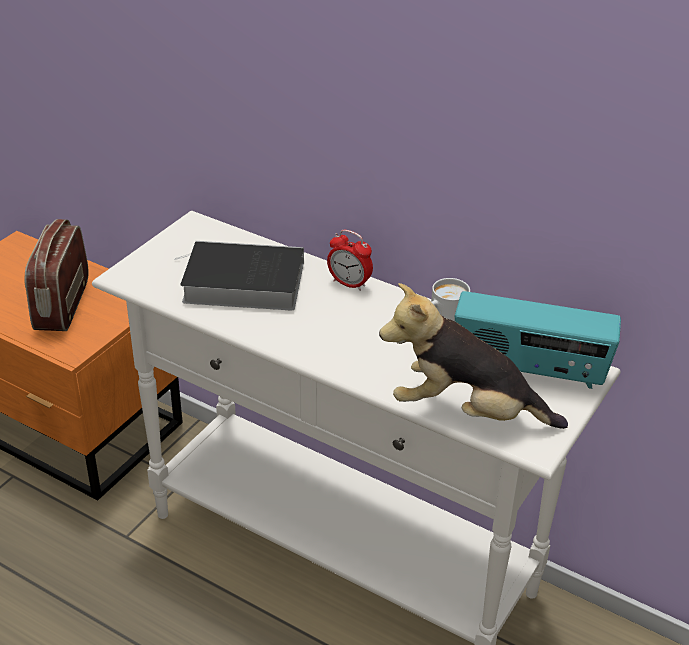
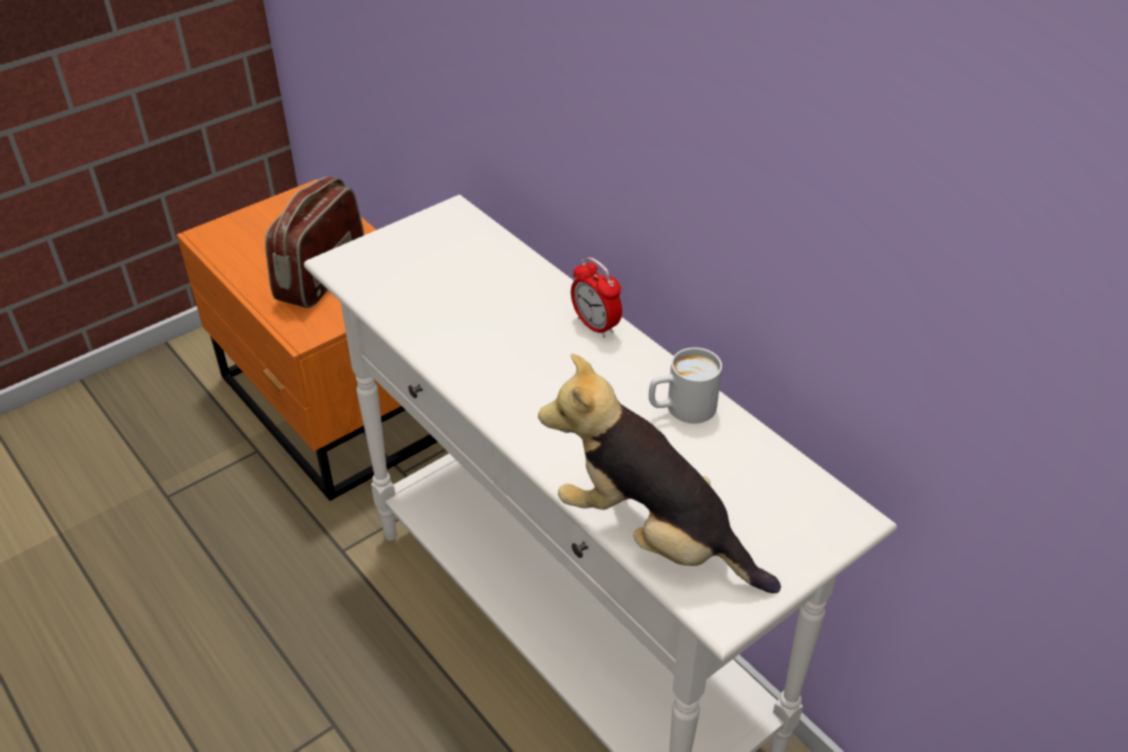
camera: 20 degrees right, 5 degrees up
book [175,241,304,310] -> none
radio [455,291,621,389] -> none

